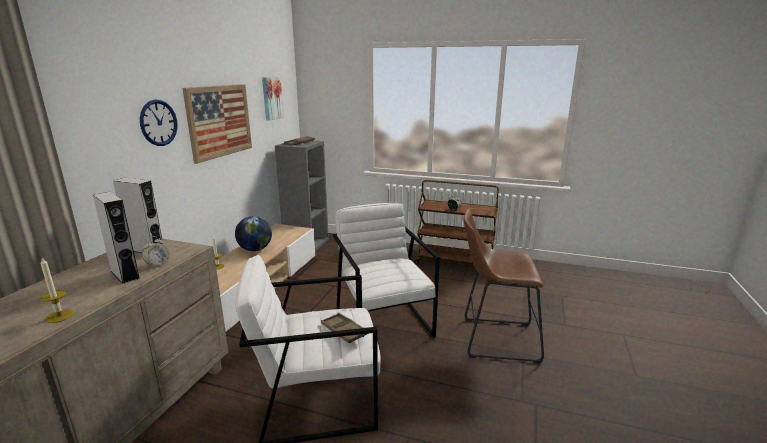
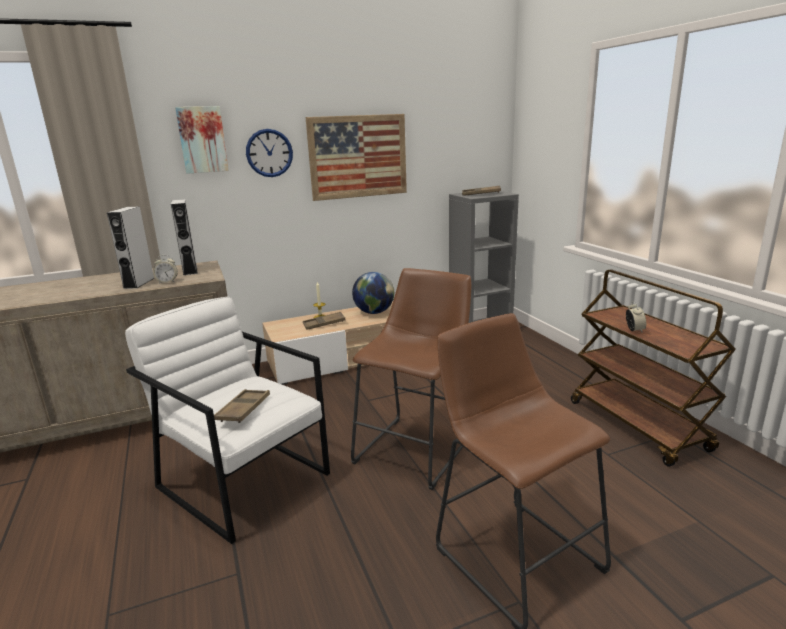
camera: 50 degrees right, 0 degrees up
candle [40,258,74,323] -> none
picture [262,77,284,121] -> picture moved to [175,106,229,174]
white armchair [333,203,440,338] -> brown stool [351,268,471,490]
none -> brown tray [303,312,345,330]

